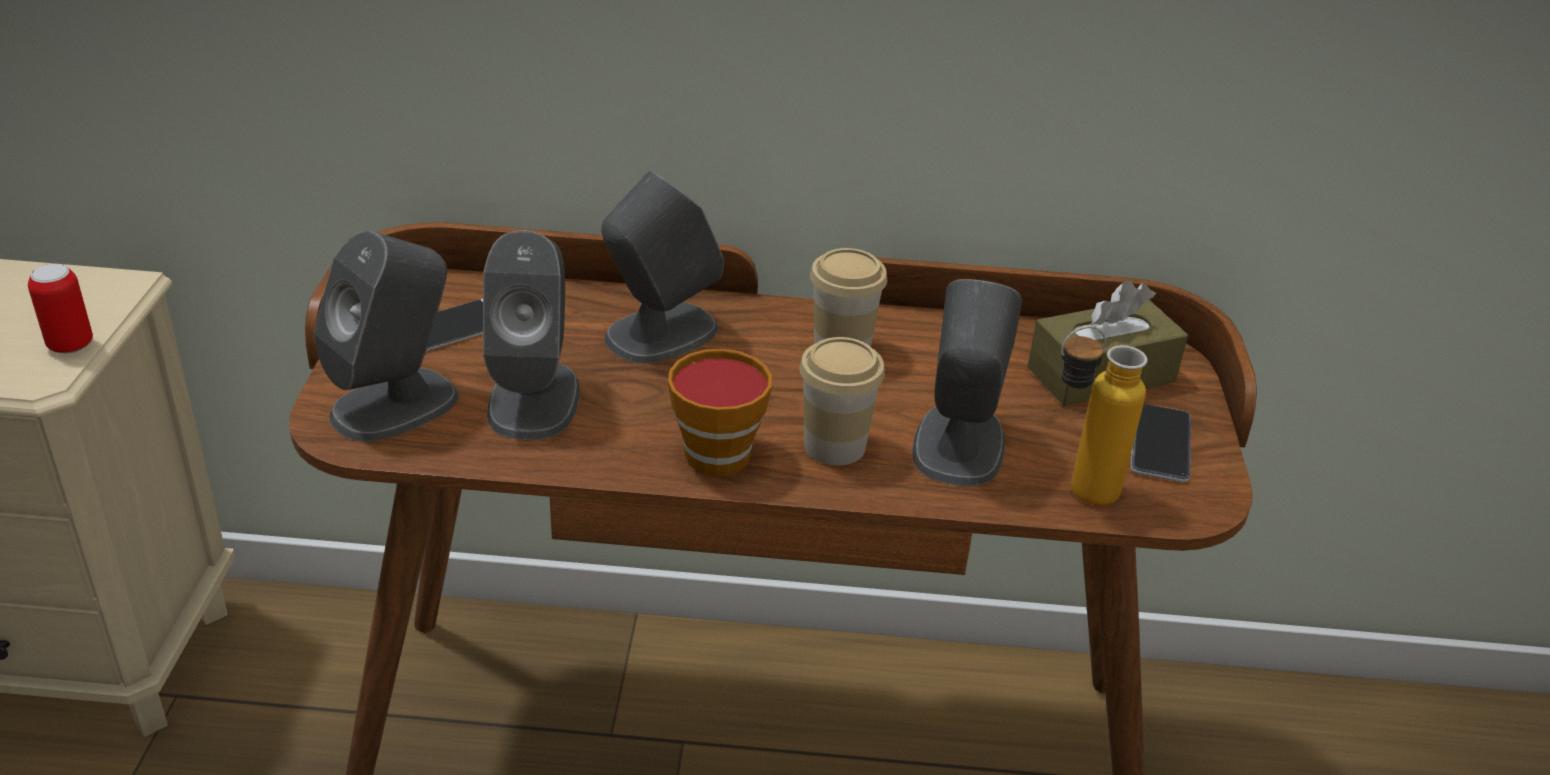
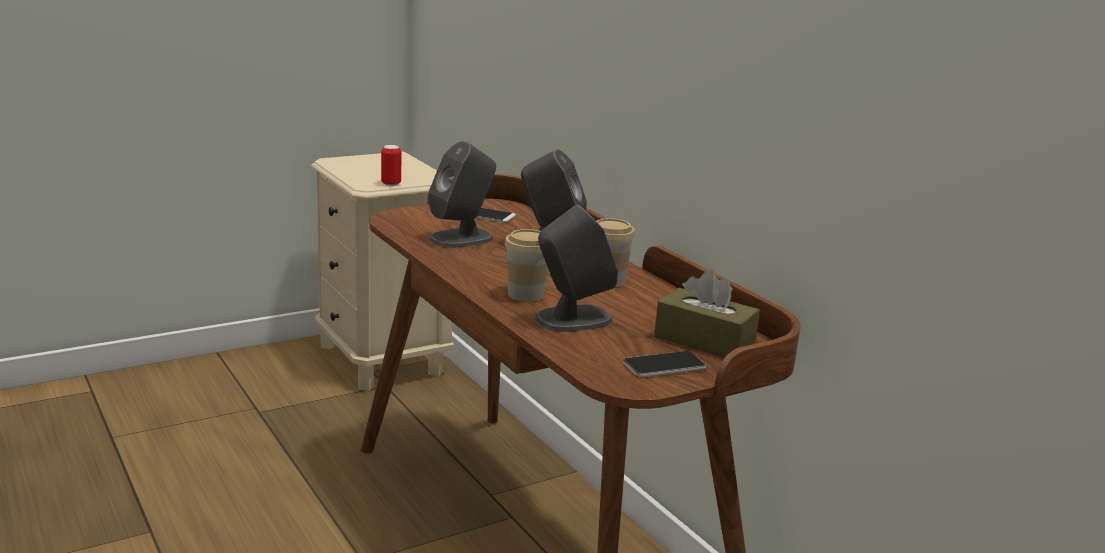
camera: 55 degrees right, 15 degrees down
grey speaker [314,231,459,442] -> none
cup [668,349,772,476] -> none
bottle [1061,326,1148,506] -> none

